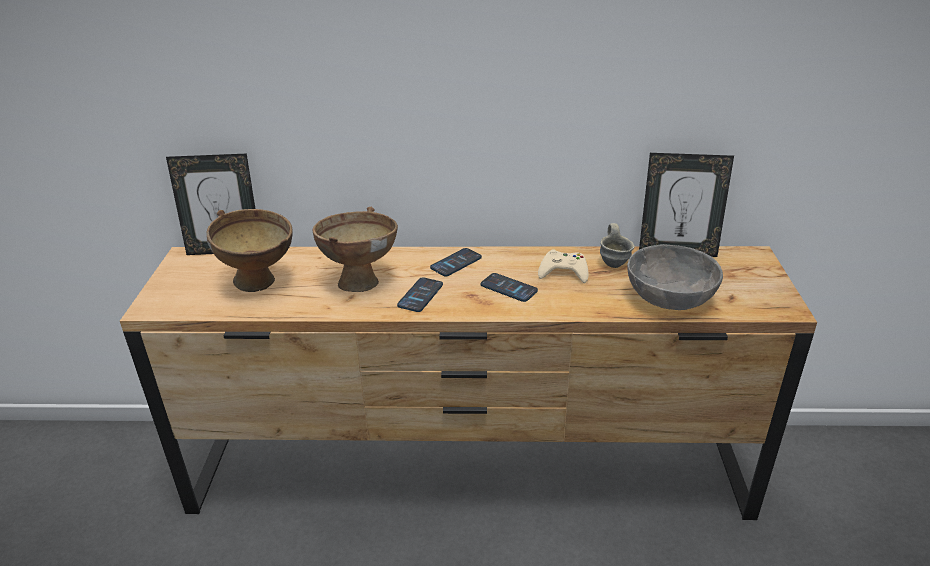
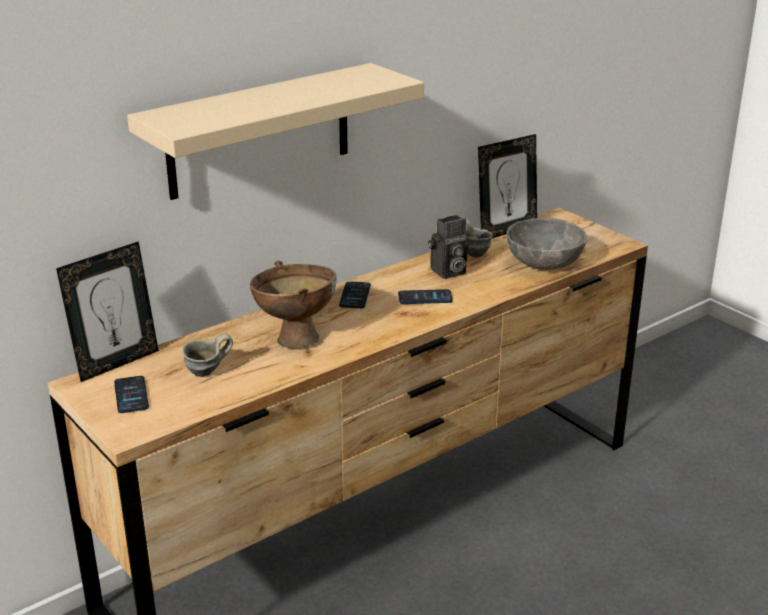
camera: 40 degrees left, 5 degrees down
brown bowl [206,209,293,292] -> grey mug [182,333,233,377]
phone [397,277,443,312] -> phone moved to [114,376,149,413]
beige game controller [538,249,589,283] -> camera [428,215,468,279]
none -> beige shelf [127,63,424,200]

